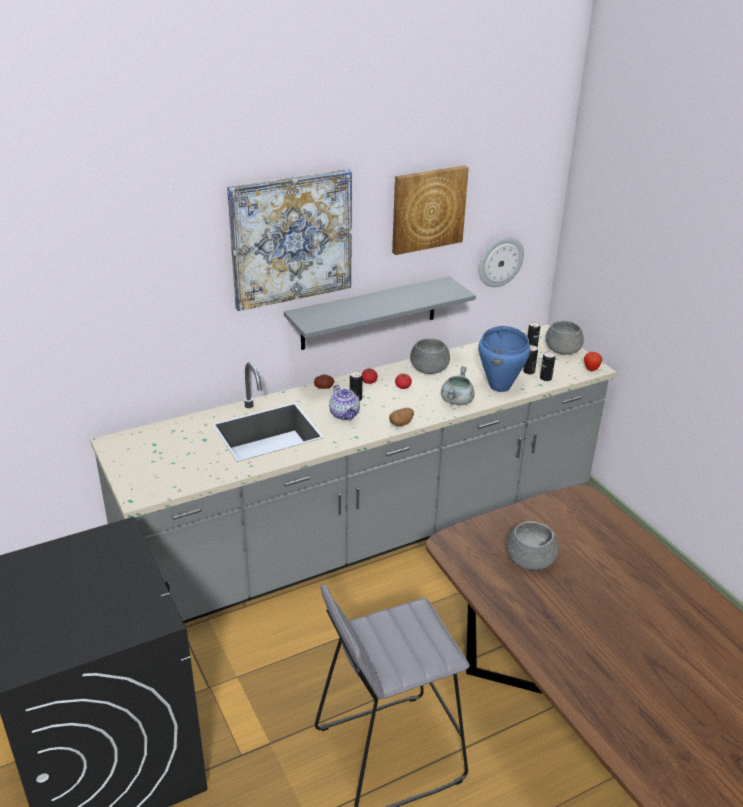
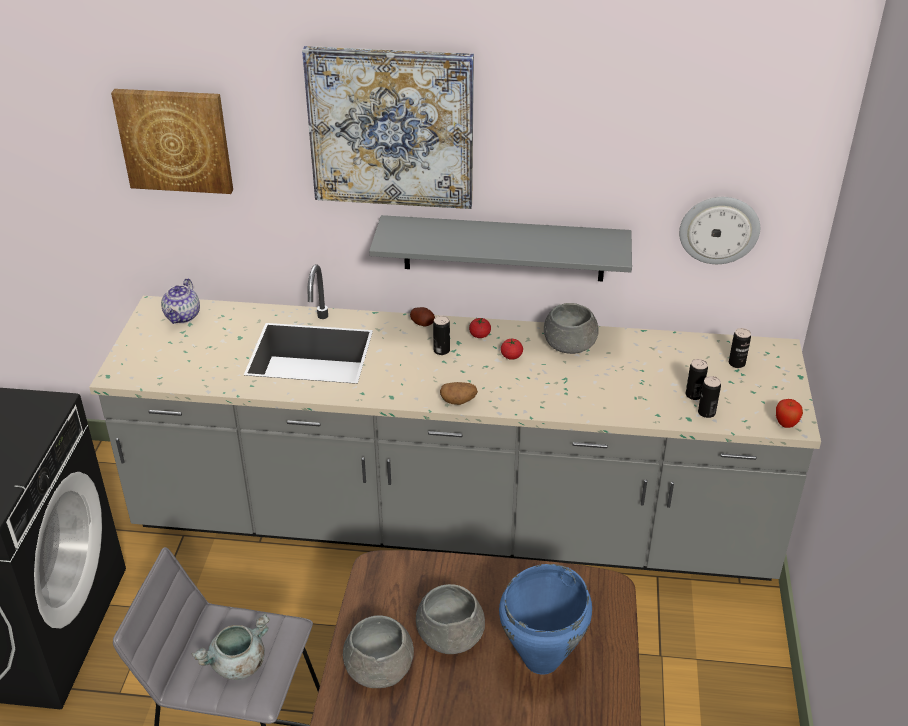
camera: 35 degrees right, 5 degrees up
teapot [329,385,360,420] -> teapot moved to [161,278,200,324]
picture [392,166,469,255] -> picture moved to [111,89,233,194]
grey cooking pot [441,366,475,405] -> grey cooking pot moved to [192,613,270,680]
blue cooking pot [478,326,531,392] -> blue cooking pot moved to [499,564,592,675]
grey bowl [546,321,584,355] -> grey bowl moved to [343,615,414,688]

